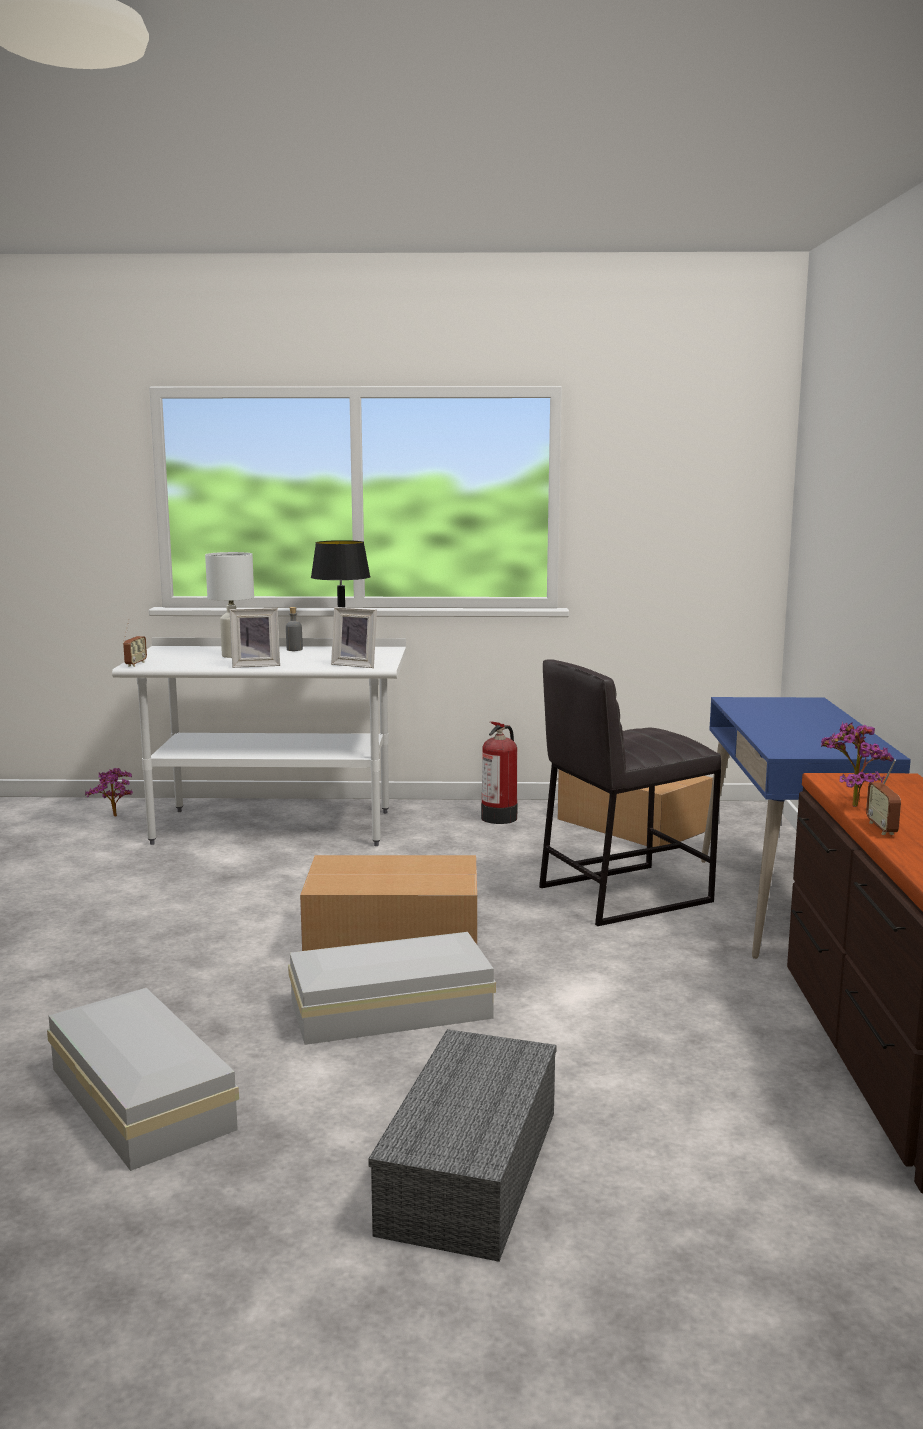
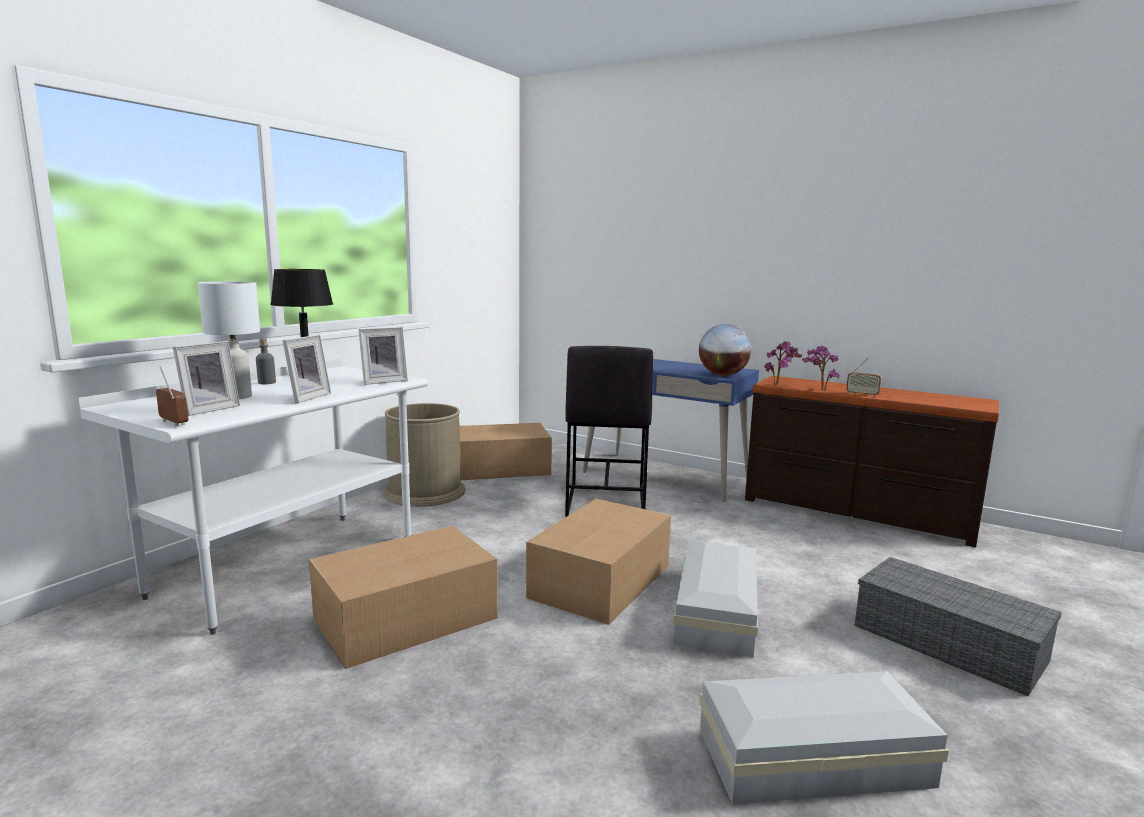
camera: 60 degrees left, 0 degrees up
potted plant [85,768,133,817] -> potted plant moved to [764,341,802,385]
fire extinguisher [481,721,517,824] -> brown trash can [384,403,466,507]
none -> picture frame [173,341,240,416]
none -> cardboard box [309,526,498,669]
none -> globe [699,324,751,376]

